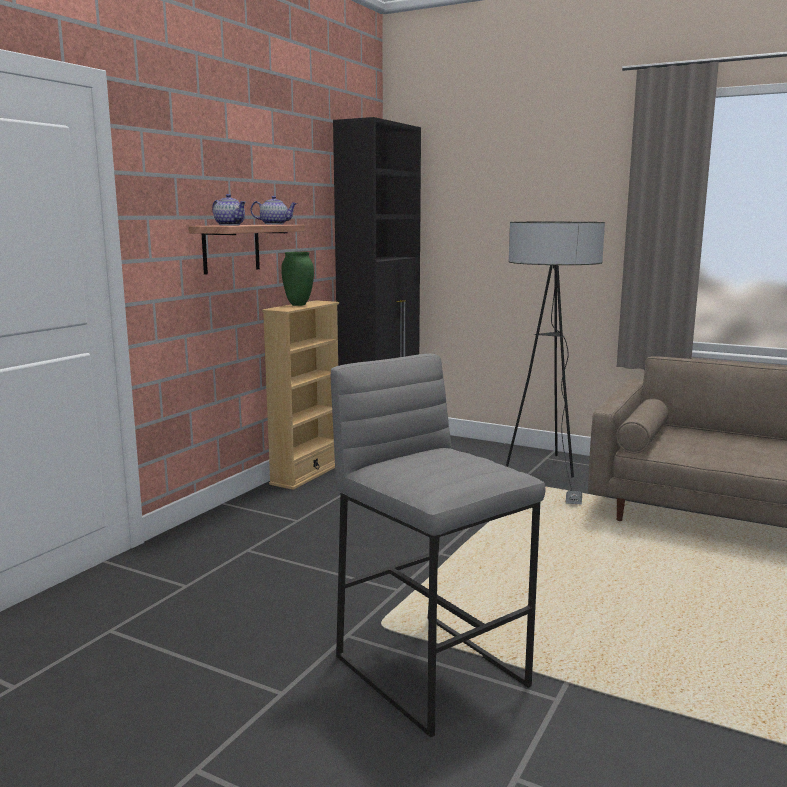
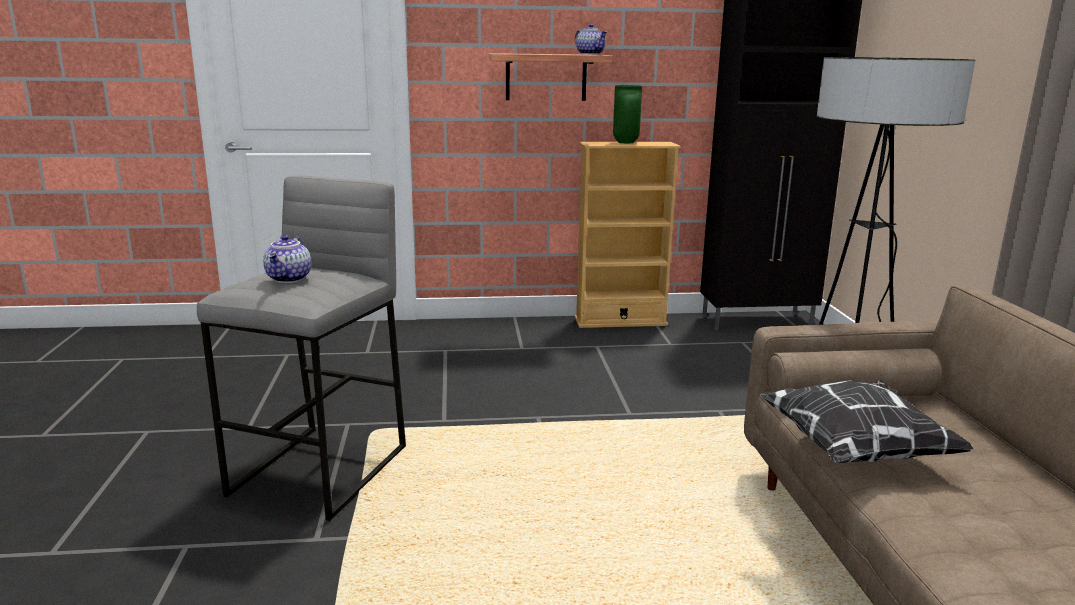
camera: 55 degrees right, 5 degrees up
teapot [212,194,246,226] -> teapot moved to [263,235,311,283]
none -> pillow [760,380,975,463]

